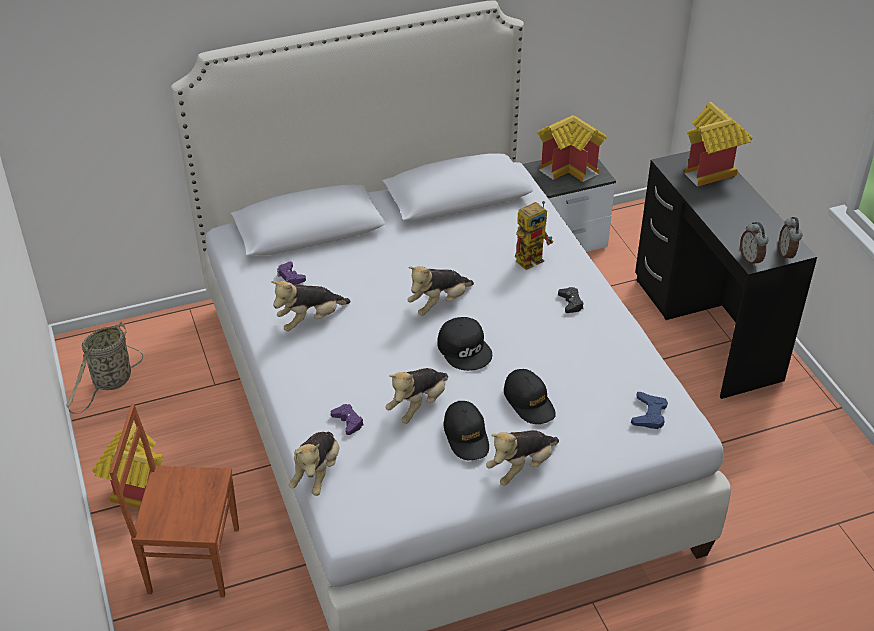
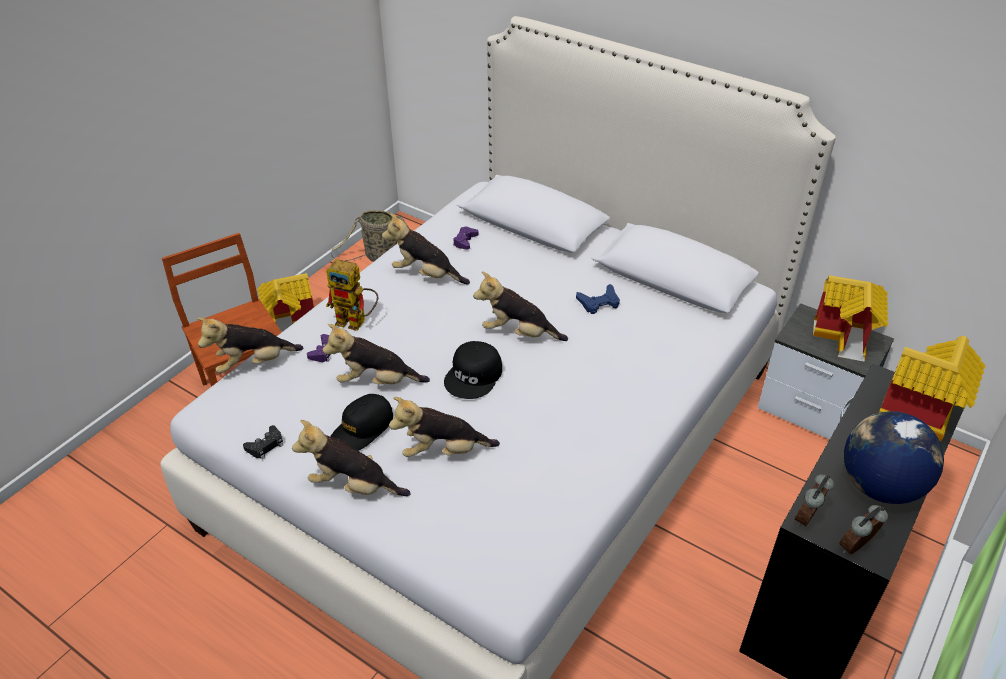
camera: 55 degrees right, 0 degrees up
black cap [504,369,556,424] -> plush toy [389,397,500,457]
toy robot [515,201,554,270] -> toy robot moved to [326,259,378,331]
black game controller [558,287,584,313] -> black game controller moved to [243,425,283,459]
blue game controller [631,392,668,429] -> blue game controller moved to [576,284,620,314]
none -> globe [844,411,944,504]

